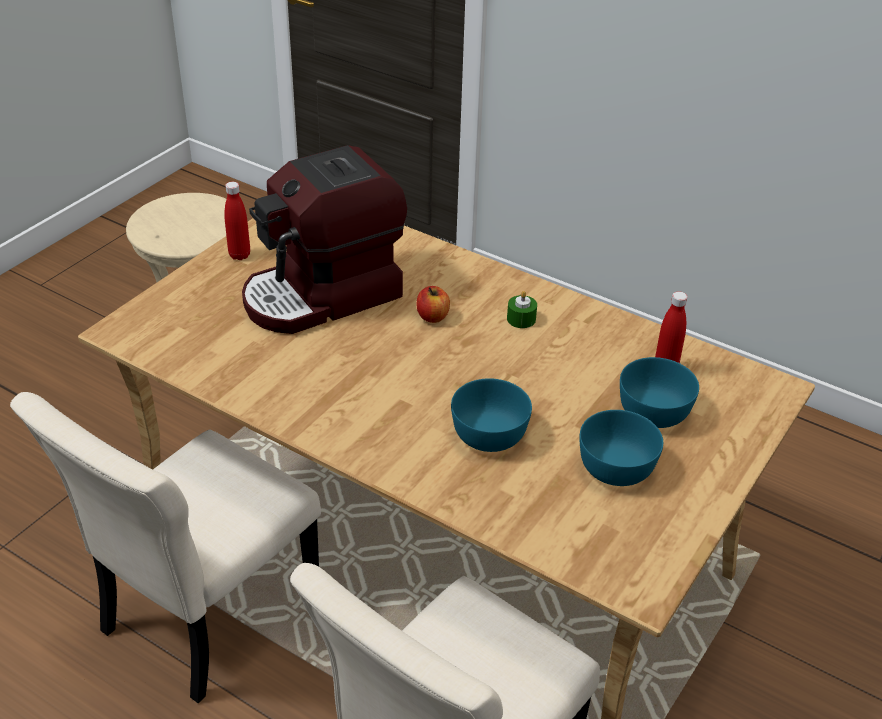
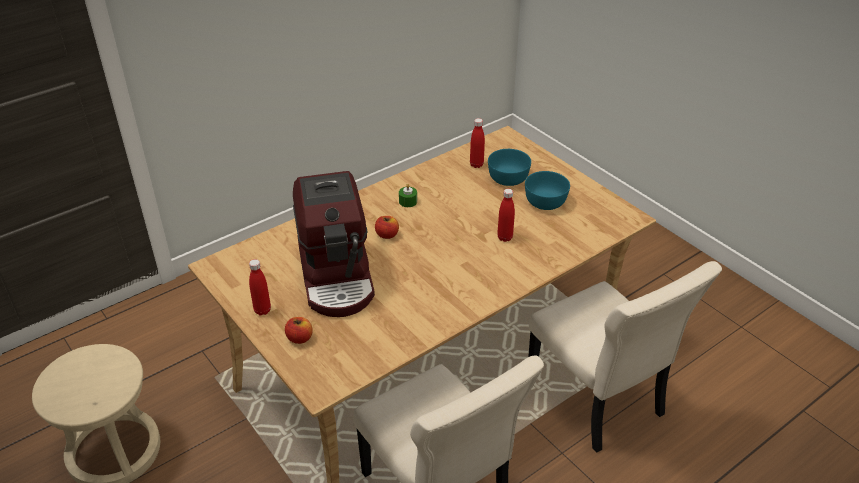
camera: 70 degrees left, 0 degrees up
turquoise bowl [451,378,532,452] -> red bottle [497,189,515,242]
none -> apple [285,317,313,344]

